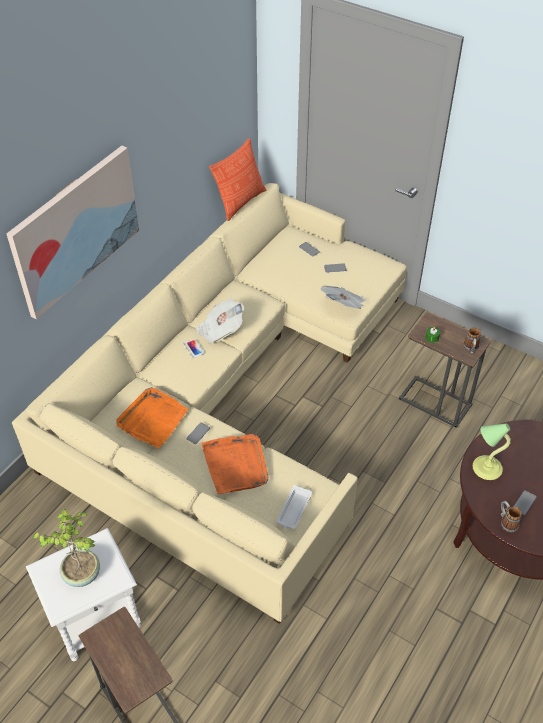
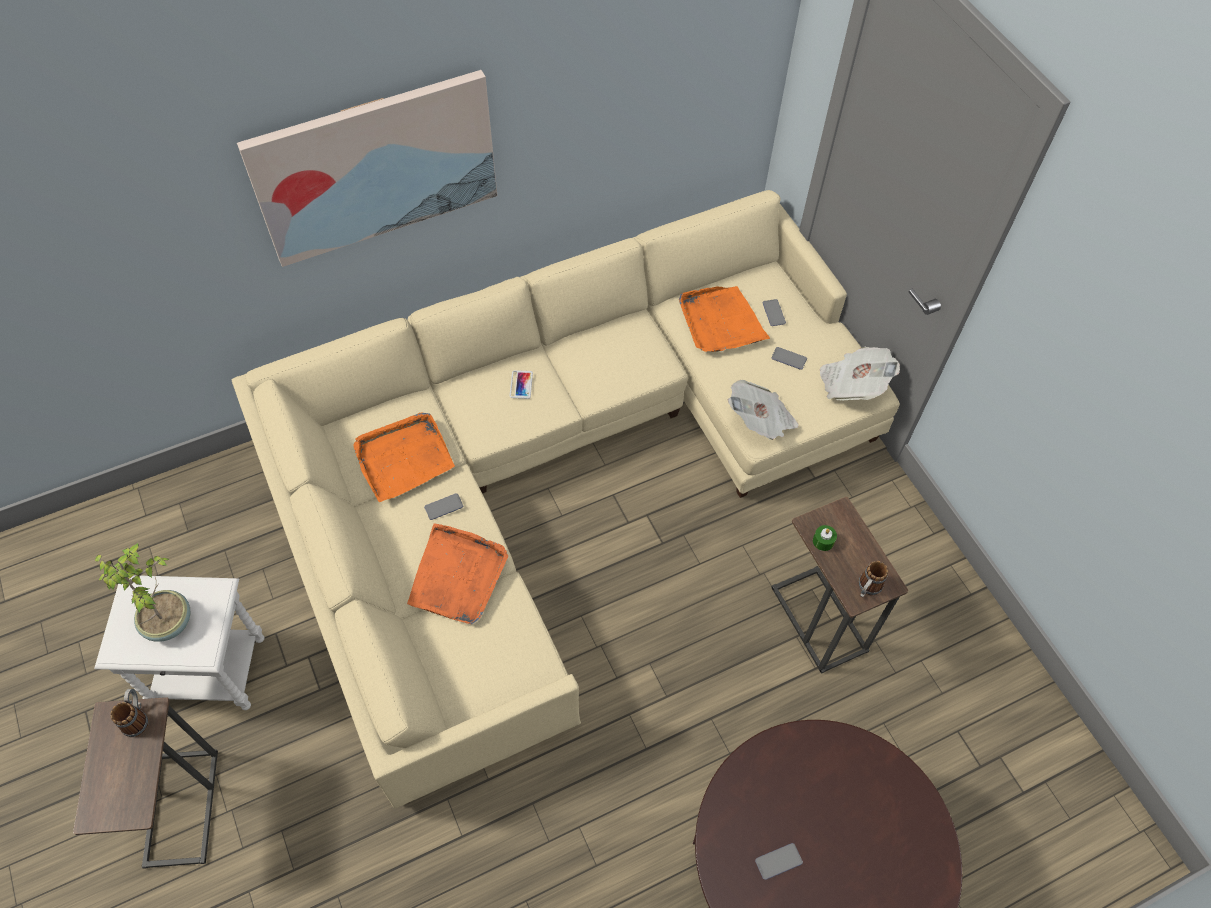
camera: 30 degrees right, 10 degrees up
newspaper [196,299,245,344] -> newspaper moved to [820,347,900,400]
orange pillow [209,138,266,221] -> none
white tray [276,485,312,529] -> none
table lamp [473,423,511,480] -> none
mug [501,501,522,533] -> mug moved to [111,689,149,737]
none -> orange tray [679,286,770,352]

